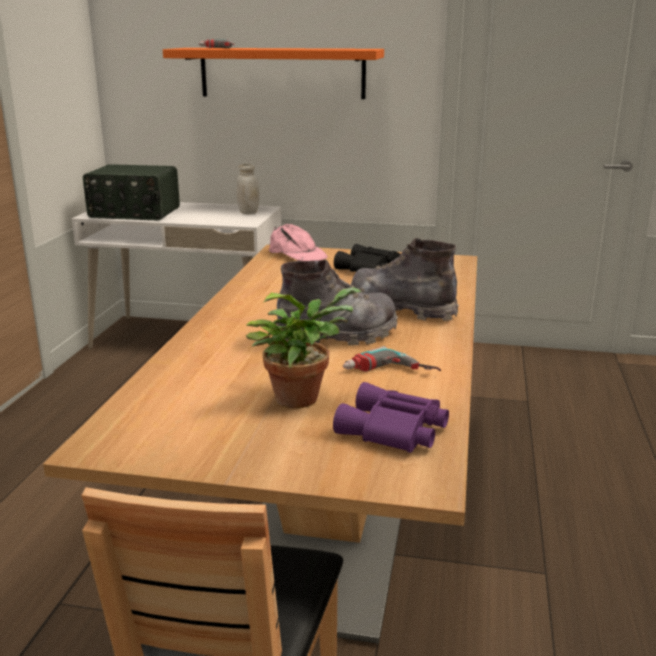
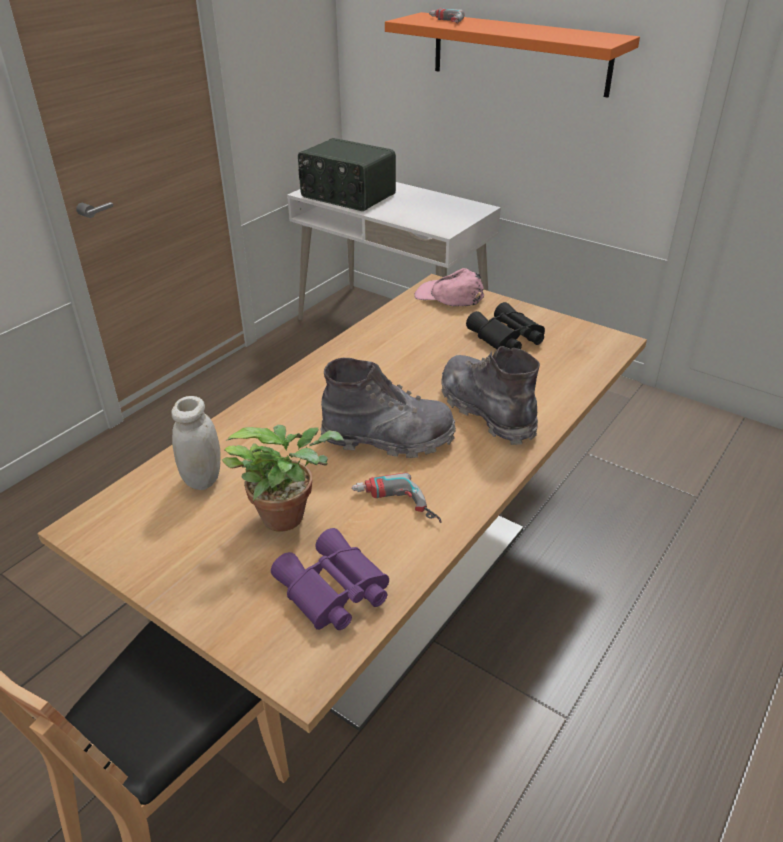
camera: 25 degrees right, 15 degrees up
white jar [237,164,259,214] -> white jar moved to [171,396,221,490]
pink cap [269,224,328,261] -> pink cap turned 135 degrees clockwise [414,268,484,306]

